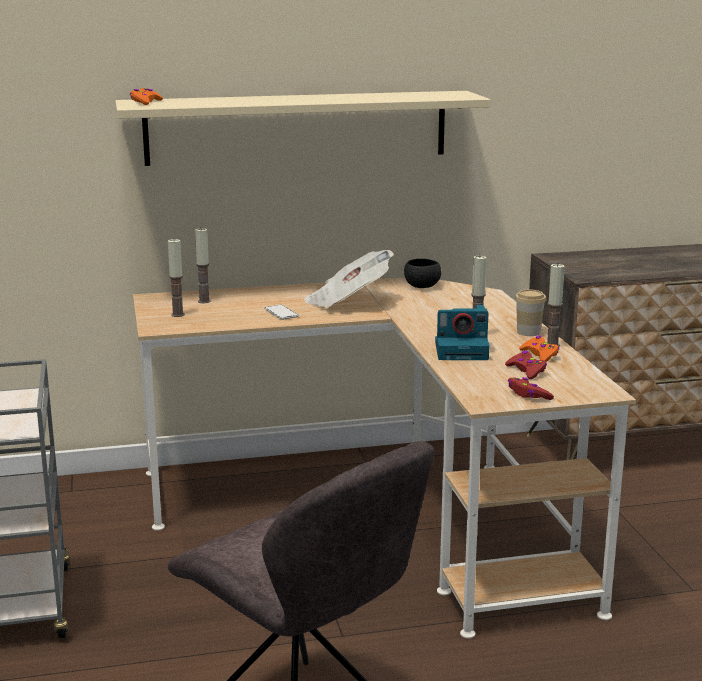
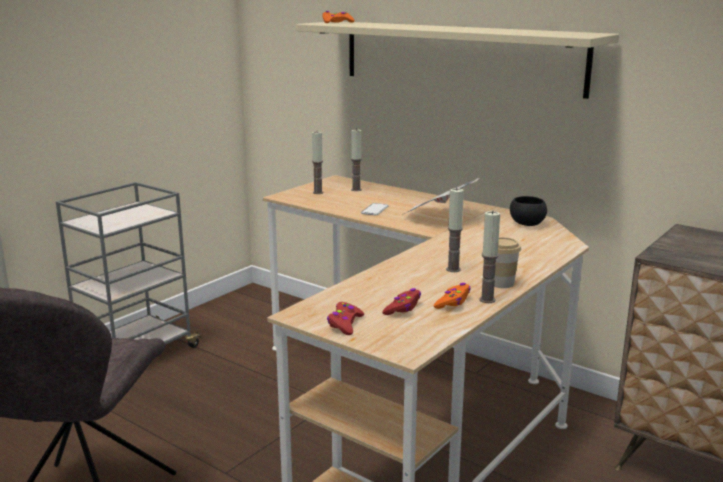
camera: 50 degrees right, 0 degrees up
camera [435,305,490,360] -> none

